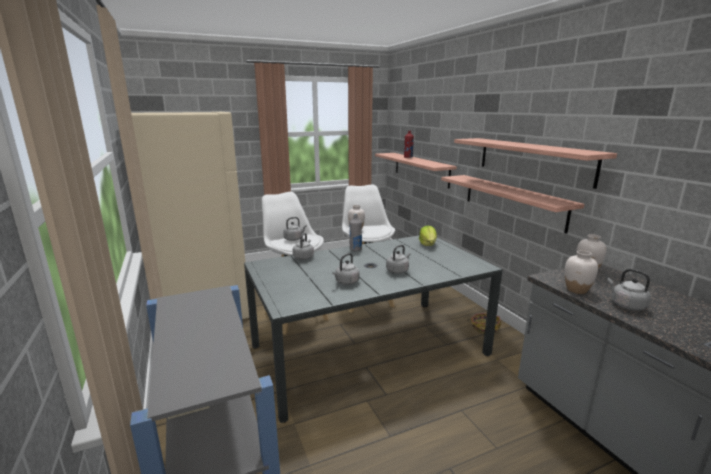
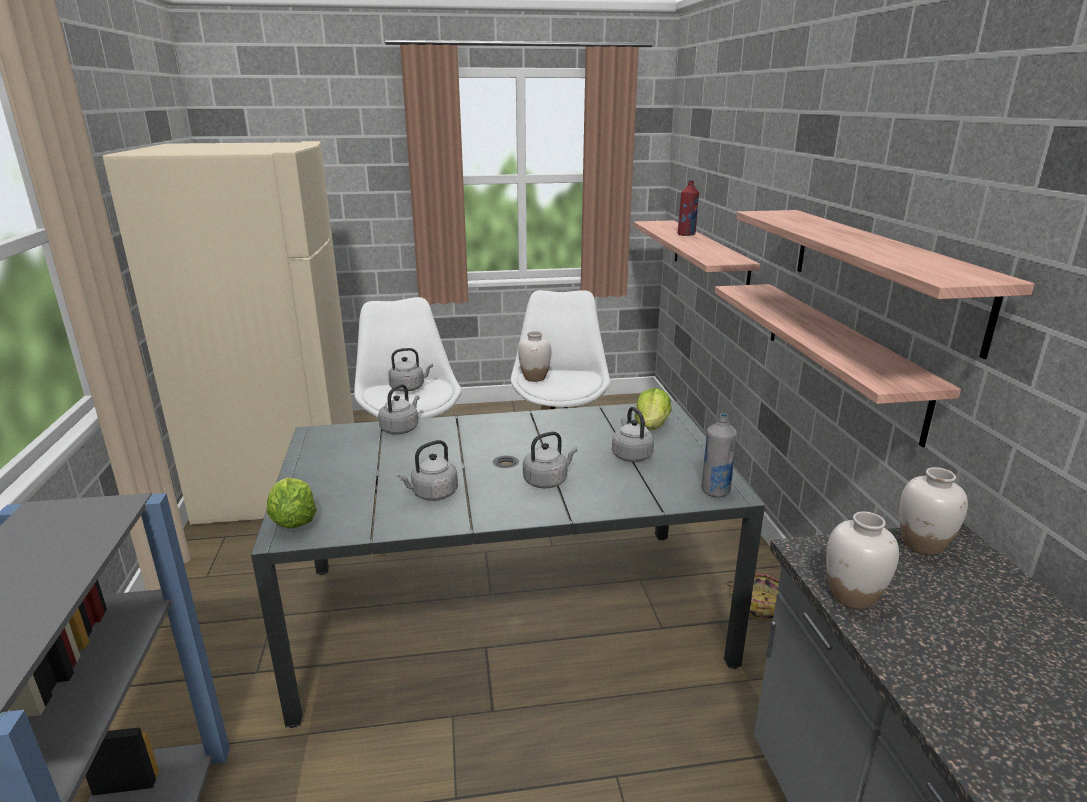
camera: 15 degrees right, 5 degrees up
grey bottle [349,214,362,251] -> grey bottle moved to [701,413,737,497]
grey kettle [607,269,651,311] -> grey kettle moved to [612,407,654,462]
none -> lettuce [267,477,317,529]

